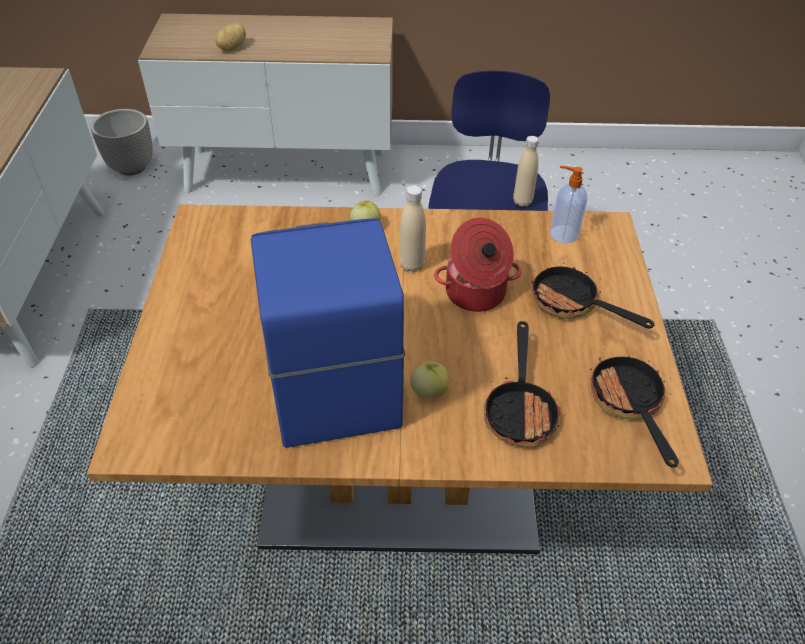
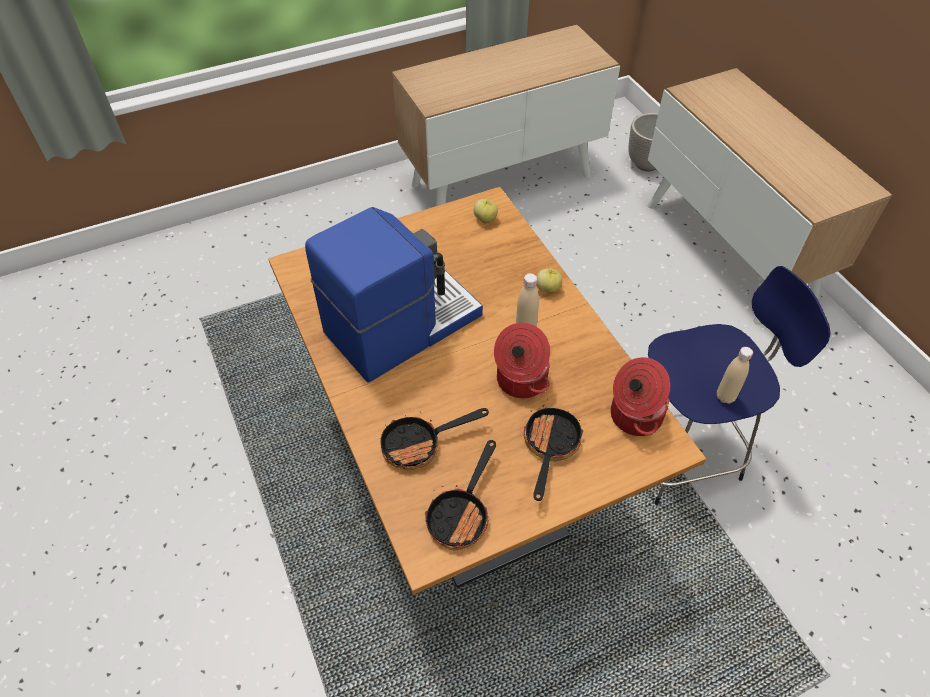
camera: 65 degrees right, 5 degrees up
potato [215,22,246,51] -> none
apple [410,361,449,398] -> apple moved to [473,199,498,223]
soap dispenser [550,166,587,243] -> cooking pot [611,357,670,436]
frying pan [590,356,679,467] -> frying pan turned 150 degrees clockwise [425,440,496,551]

